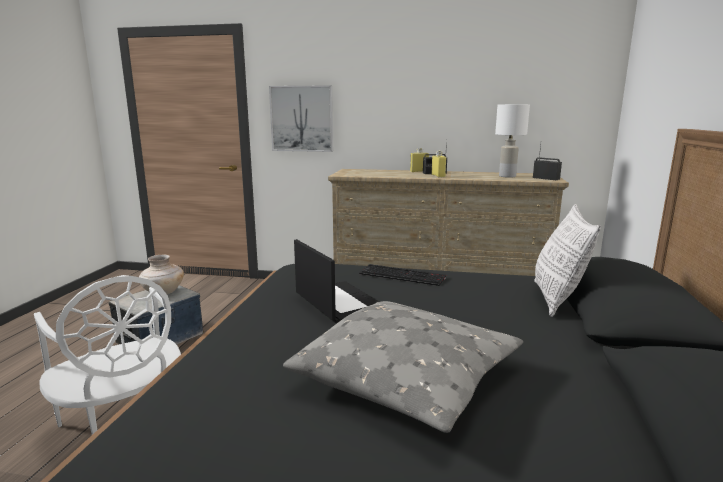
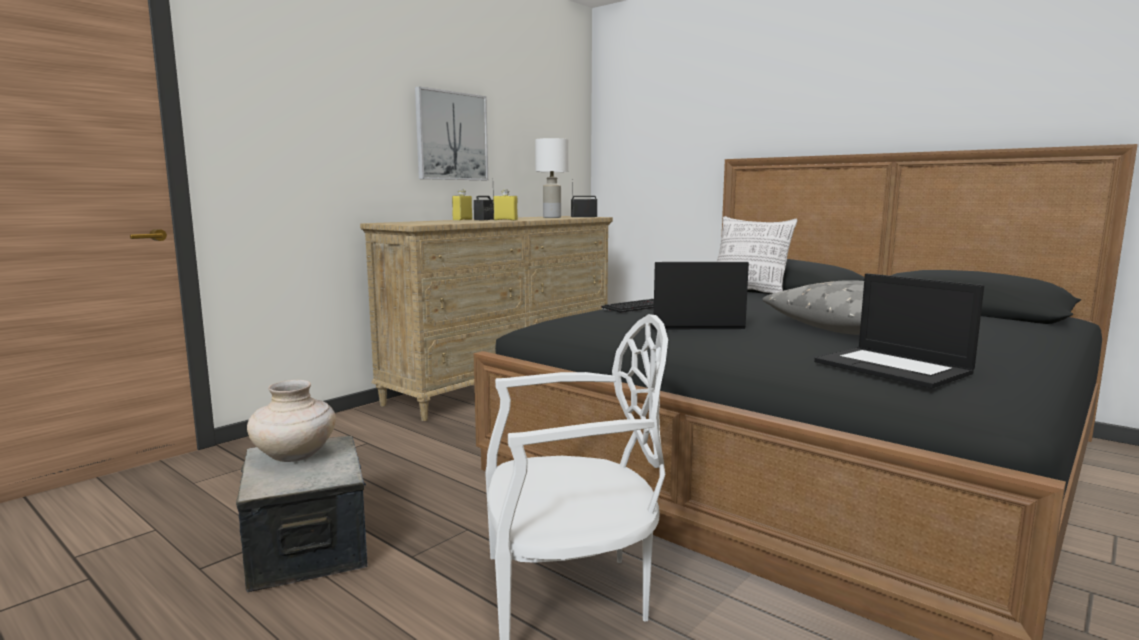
camera: 60 degrees left, 5 degrees down
picture [269,85,333,152] -> picture moved to [415,86,488,180]
none -> laptop [814,273,984,389]

